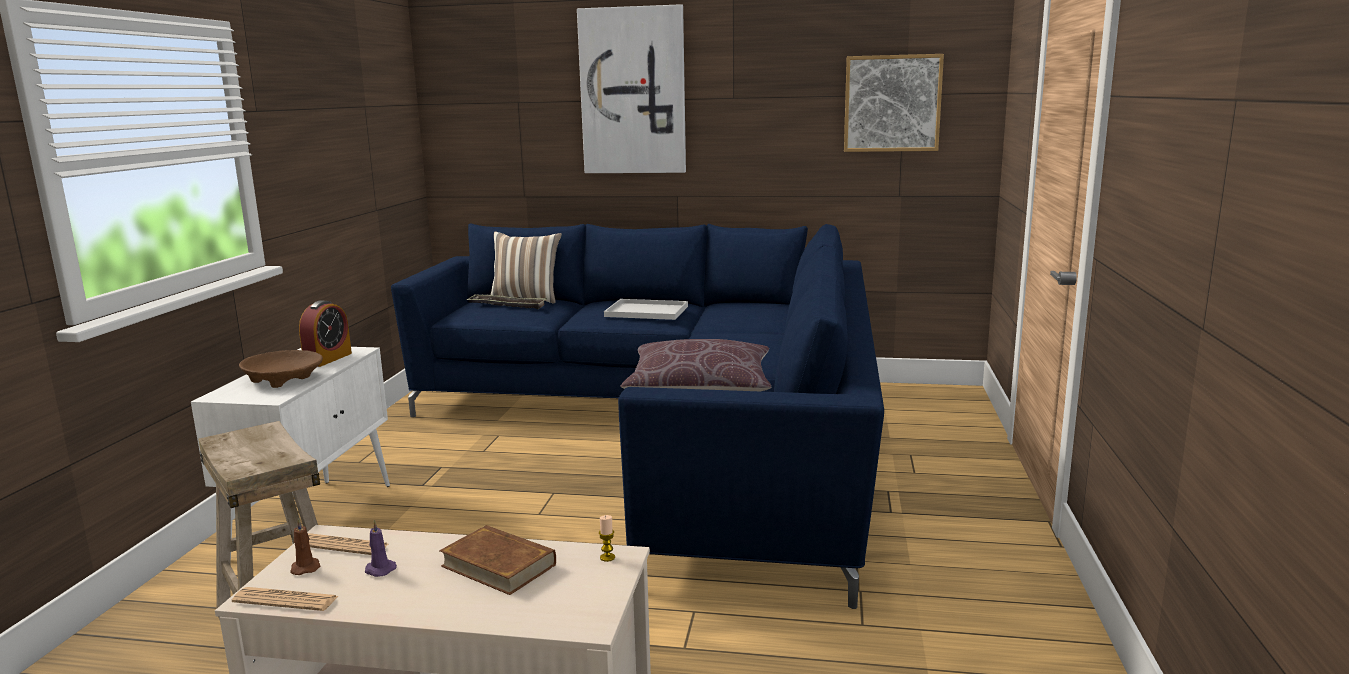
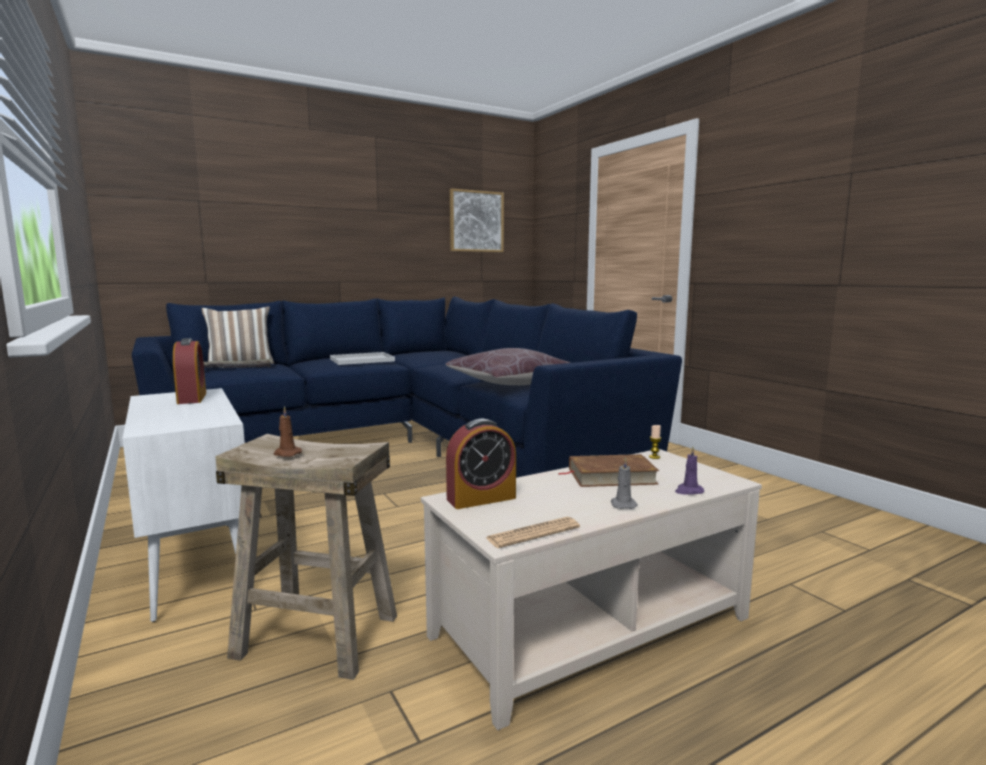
camera: 40 degrees left, 5 degrees down
brown bowl [239,350,323,388] -> none
brown candle [290,518,320,575] -> brown candle moved to [274,406,302,457]
newspaper [308,533,388,555] -> alarm clock [446,419,516,509]
purple candle [365,520,397,577] -> purple candle moved to [675,446,704,495]
picture [577,4,686,173] -> none
none -> grey candle [611,457,638,509]

